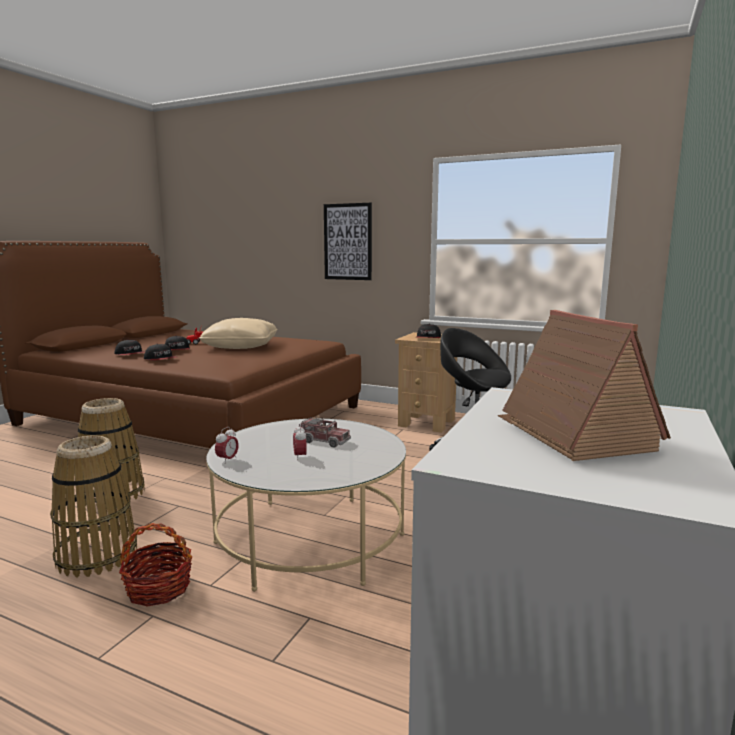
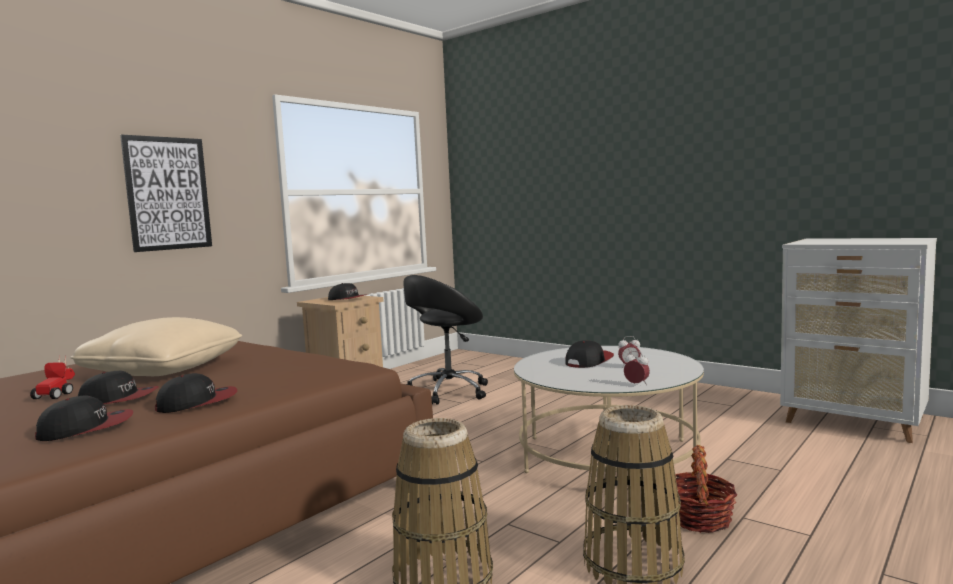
camera: 75 degrees left, 5 degrees down
toy truck [301,417,351,447] -> cap [565,340,614,368]
toy house [497,310,671,461] -> none

